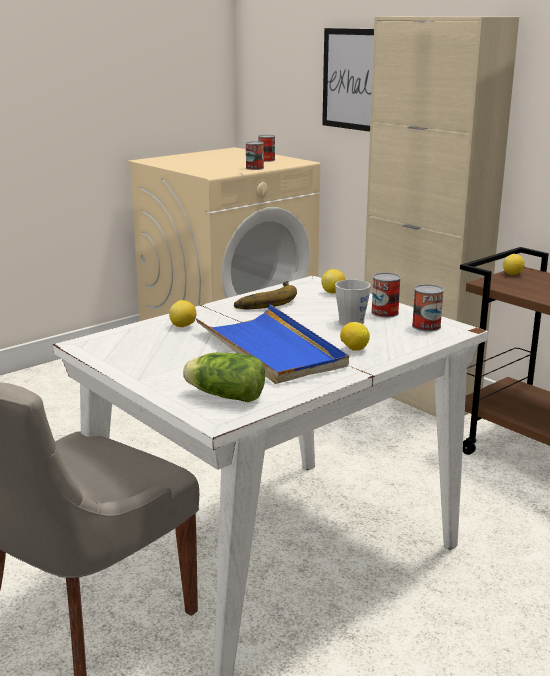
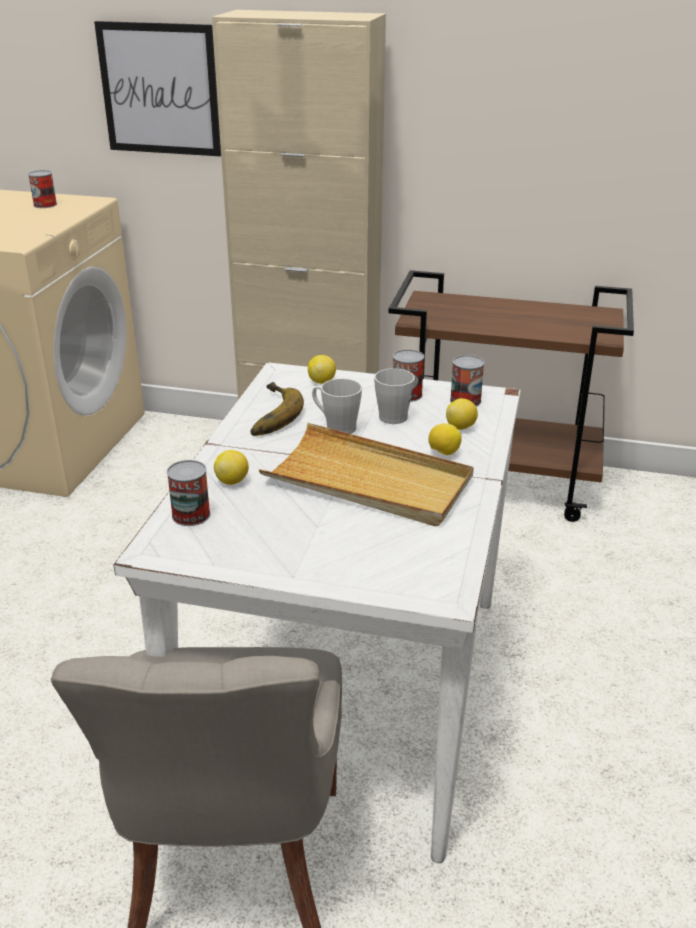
camera: 35 degrees left, 10 degrees up
lettuce [183,353,265,402] -> none
blue tray [195,304,349,384] -> beige tray [259,423,474,526]
can [246,141,264,170] -> can moved to [167,460,211,526]
lemon [503,254,525,275] -> lemon moved to [446,398,478,430]
none -> grey mug [312,378,362,434]

